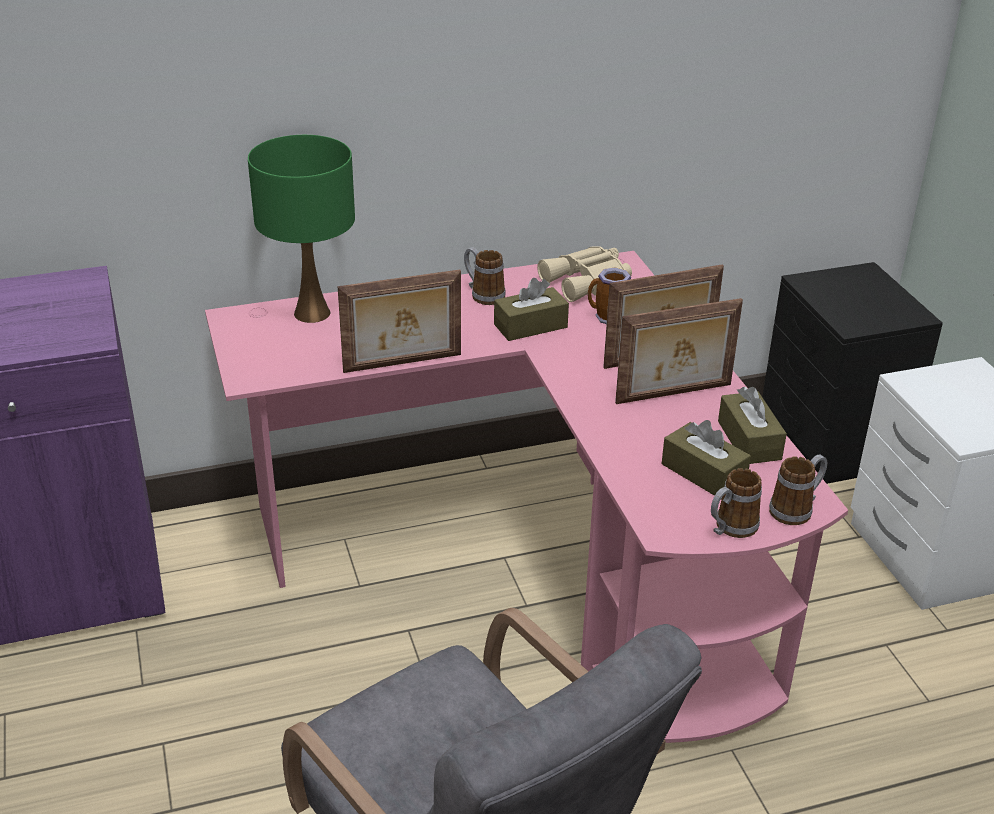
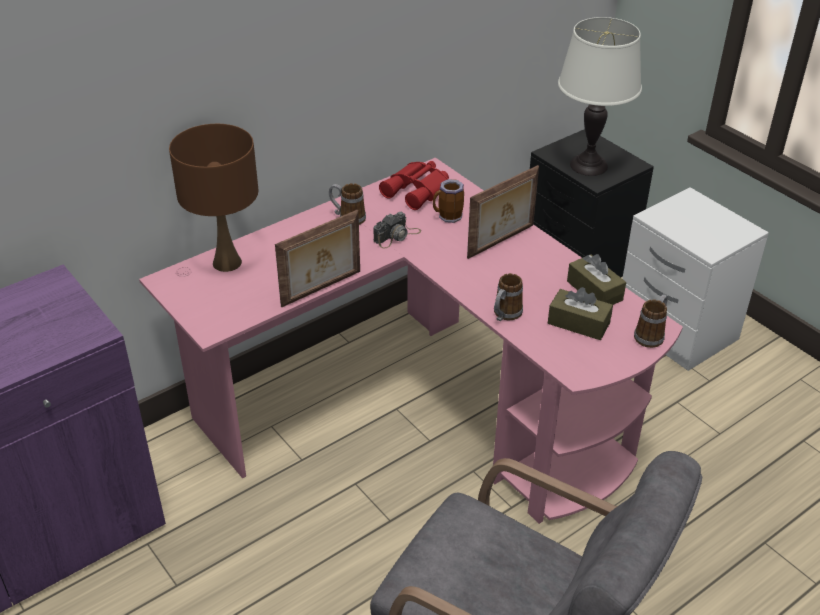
camera: 20 degrees left, 5 degrees up
green table lamp [248,135,355,323] -> brown table lamp [169,124,258,272]
brown tissue box [494,278,569,341] -> camera [373,212,421,249]
beige binoculars [537,246,632,302] -> red binoculars [379,161,449,210]
picture frame [615,298,743,404] -> none
mug [711,468,762,538] -> mug moved to [494,273,523,321]
none -> white table lamp [558,17,642,176]

